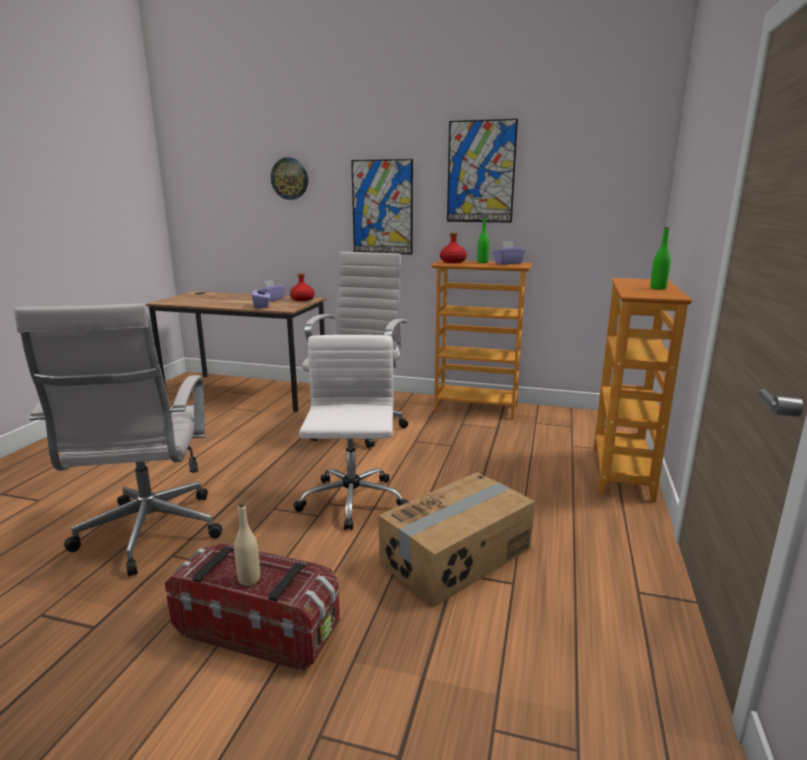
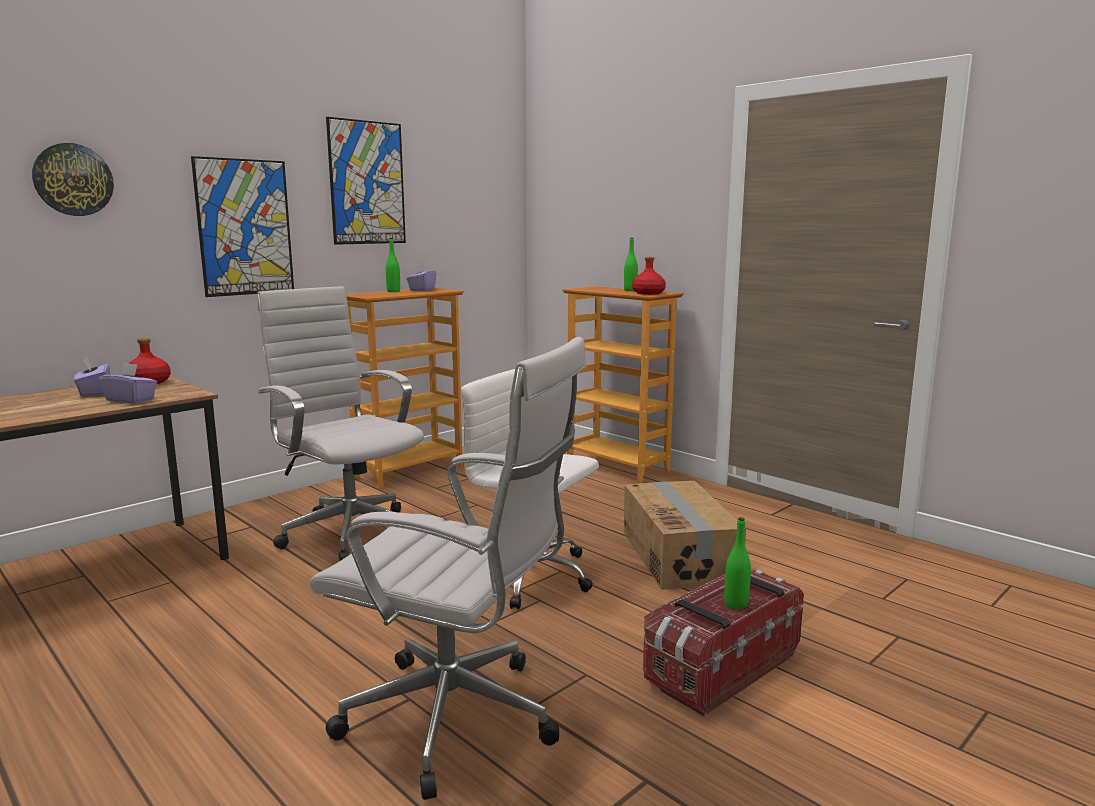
camera: 60 degrees left, 5 degrees down
beige bottle [234,503,260,586] -> green bottle [724,517,751,609]
red bottle [440,233,467,263] -> red bottle moved to [632,257,666,295]

